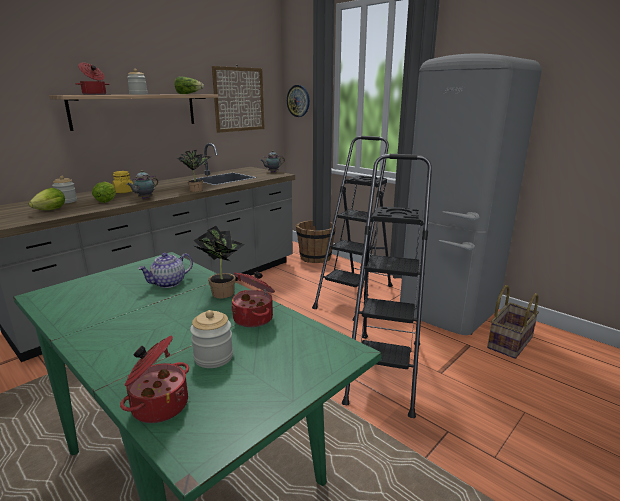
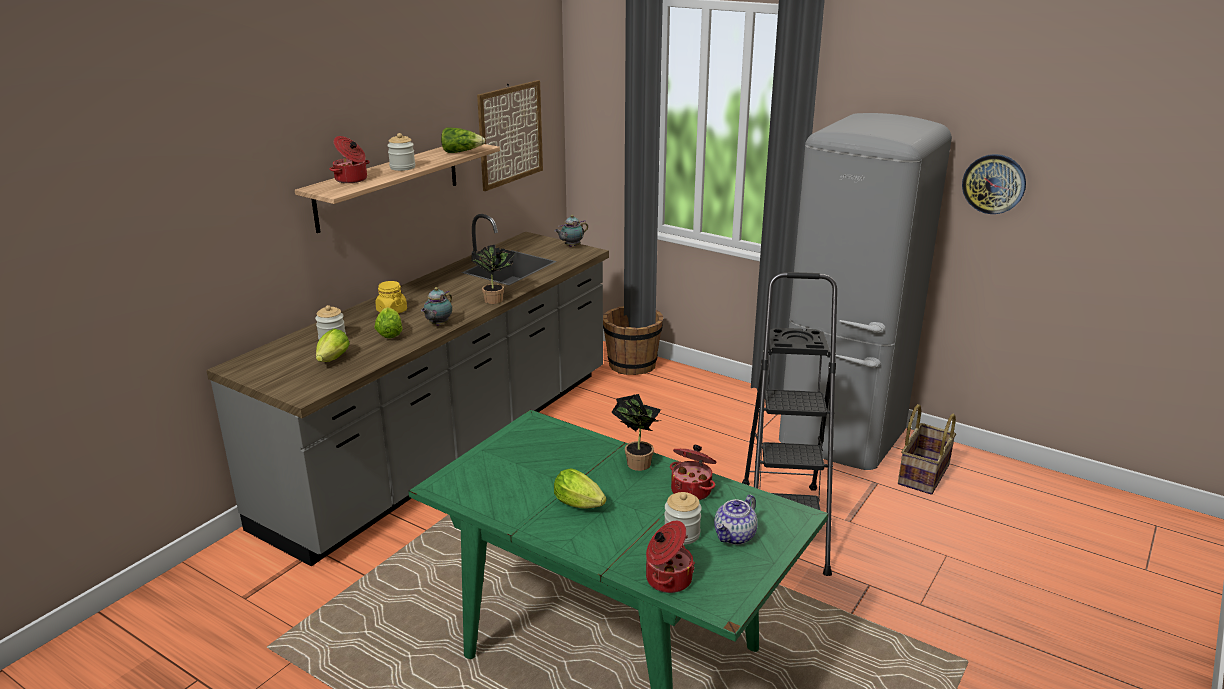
camera: 10 degrees left, 5 degrees up
teapot [138,253,193,288] -> teapot moved to [714,494,758,545]
wall clock [287,85,310,117] -> wall clock moved to [962,154,1026,214]
step ladder [312,136,393,321] -> none
none -> lettuce [554,468,606,508]

